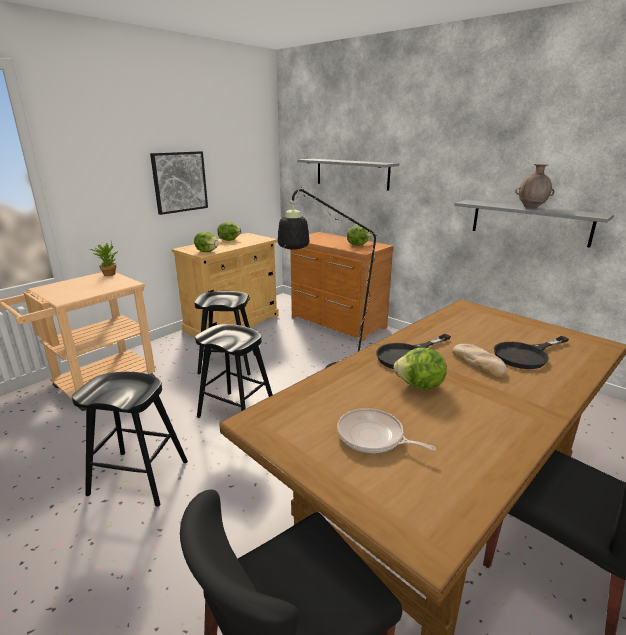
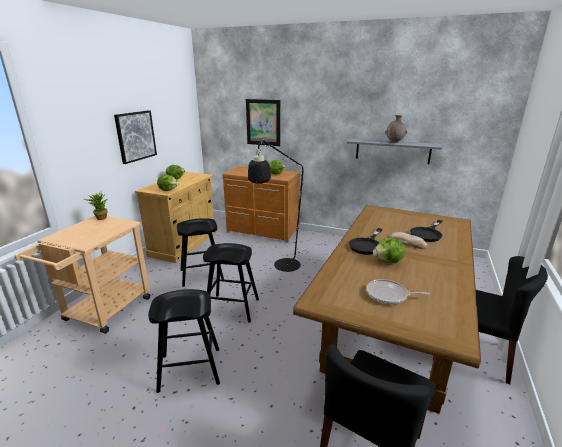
camera: 20 degrees left, 0 degrees up
grey shelf [297,159,400,191] -> picture [246,99,280,146]

